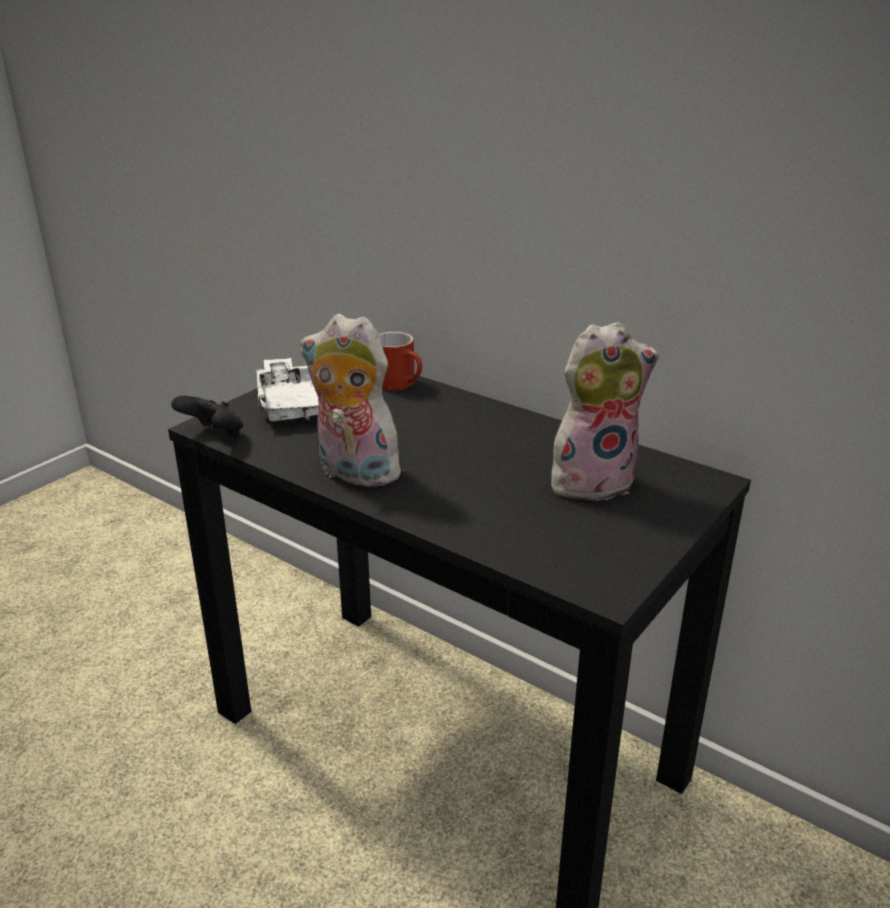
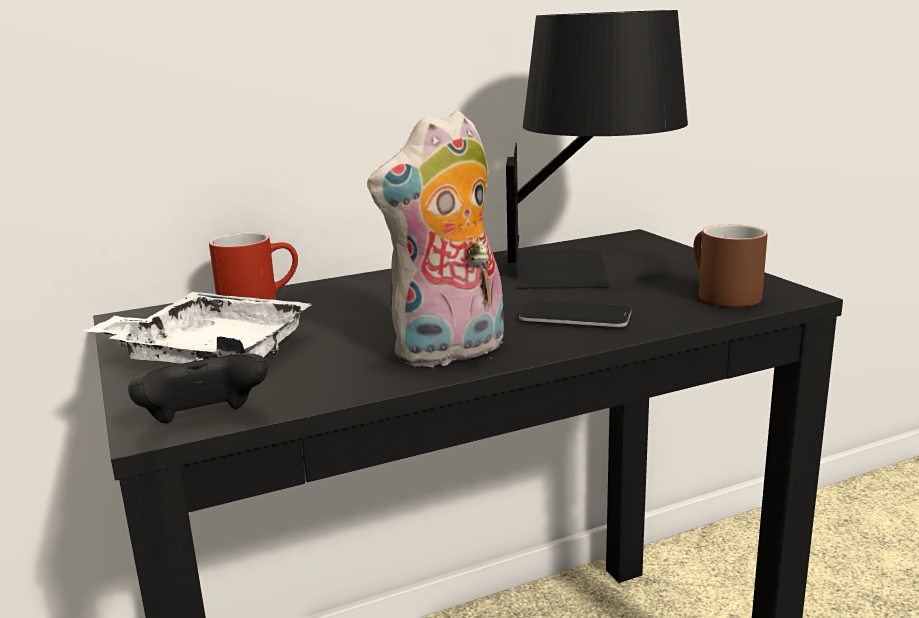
camera: 60 degrees left, 10 degrees down
plush toy [551,322,659,504] -> black table lamp [506,10,688,289]
none -> phone [519,300,632,328]
none -> brown mug [694,224,768,307]

